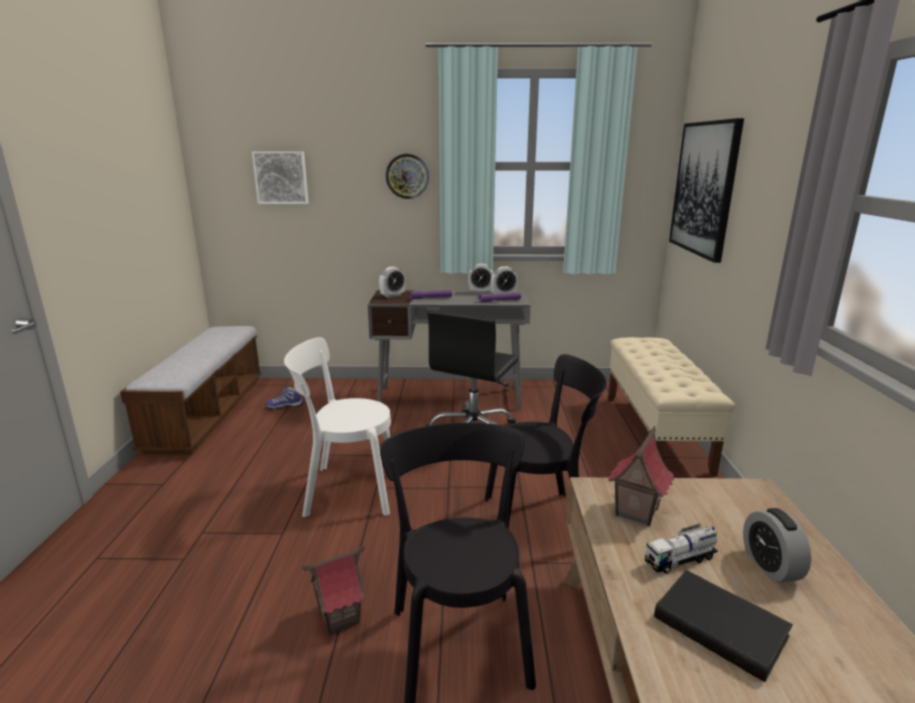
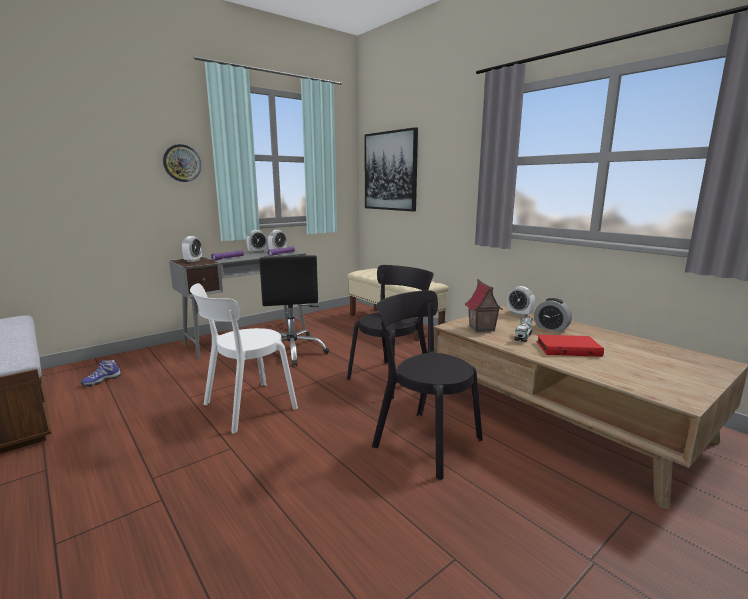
camera: 40 degrees left, 5 degrees down
picture [252,151,309,204] -> none
toy house [302,546,365,635] -> none
black book [654,570,793,682] -> red book [536,335,604,357]
none -> alarm clock [507,286,535,317]

